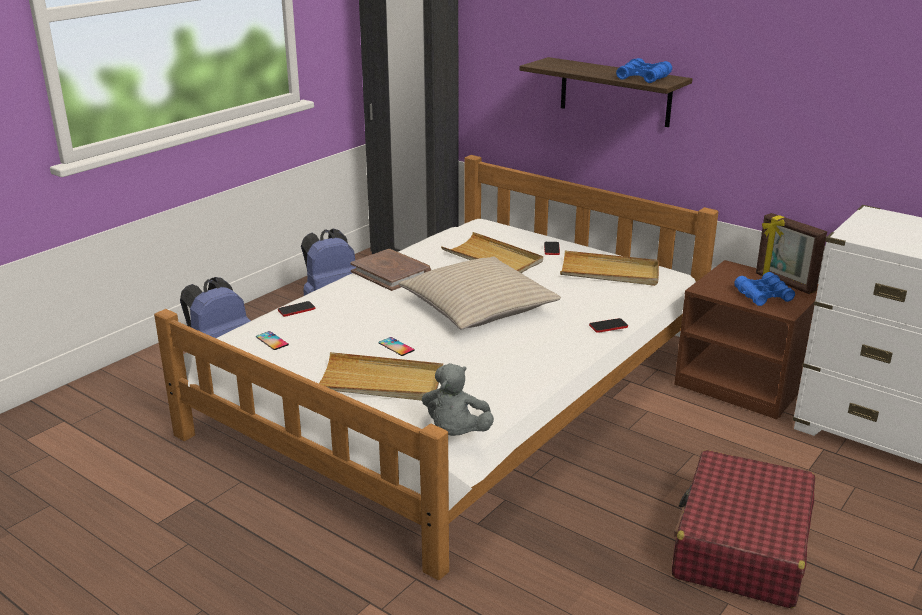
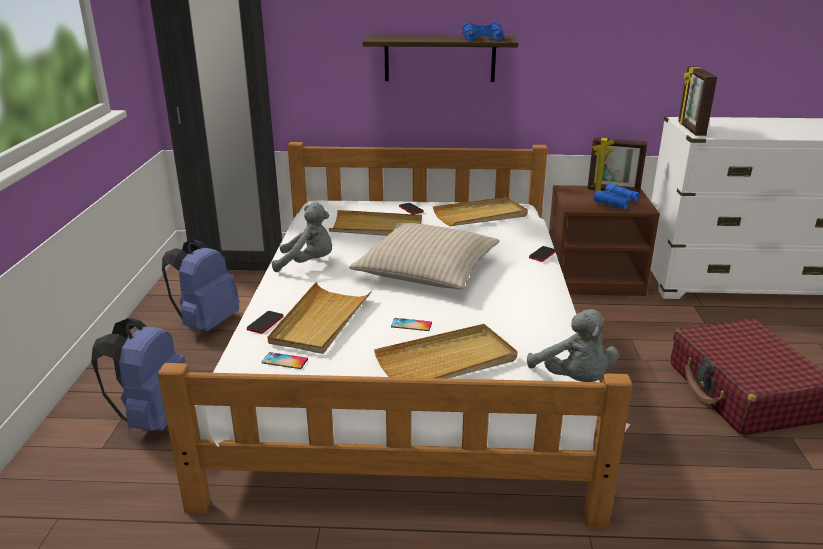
camera: 35 degrees left, 0 degrees up
brown book [350,249,431,291] -> grey plush toy [272,202,332,272]
none -> beige tray [268,282,372,354]
none -> picture frame [678,66,717,136]

